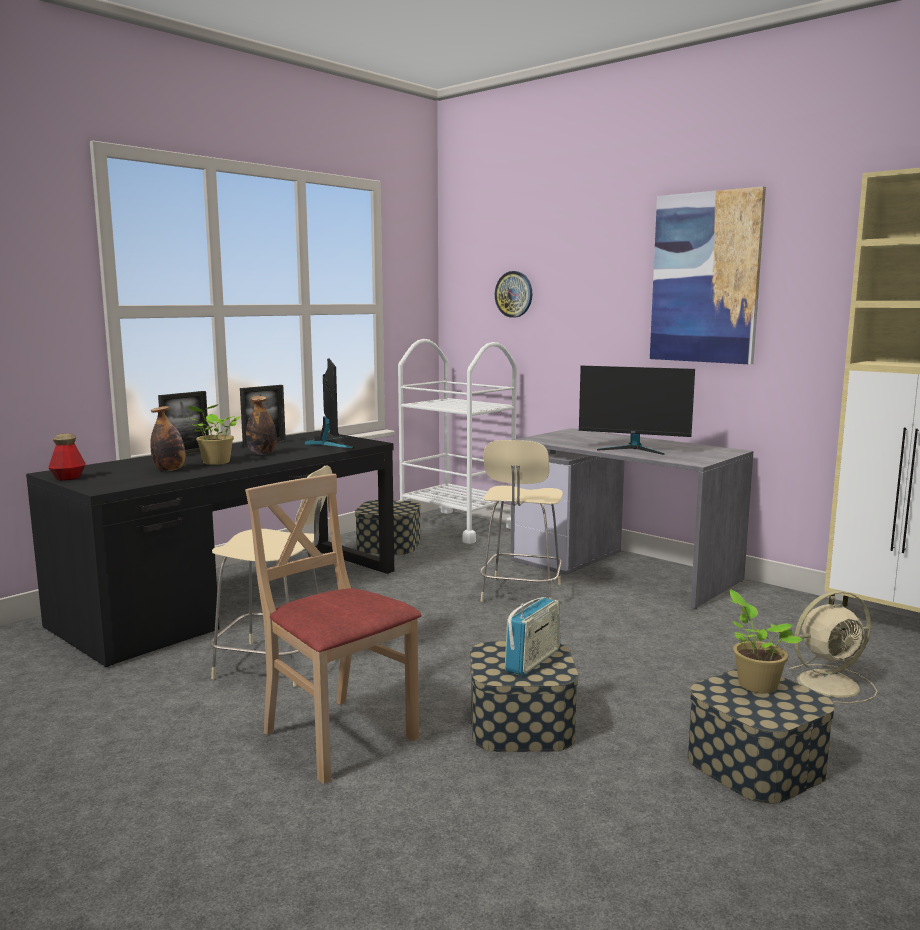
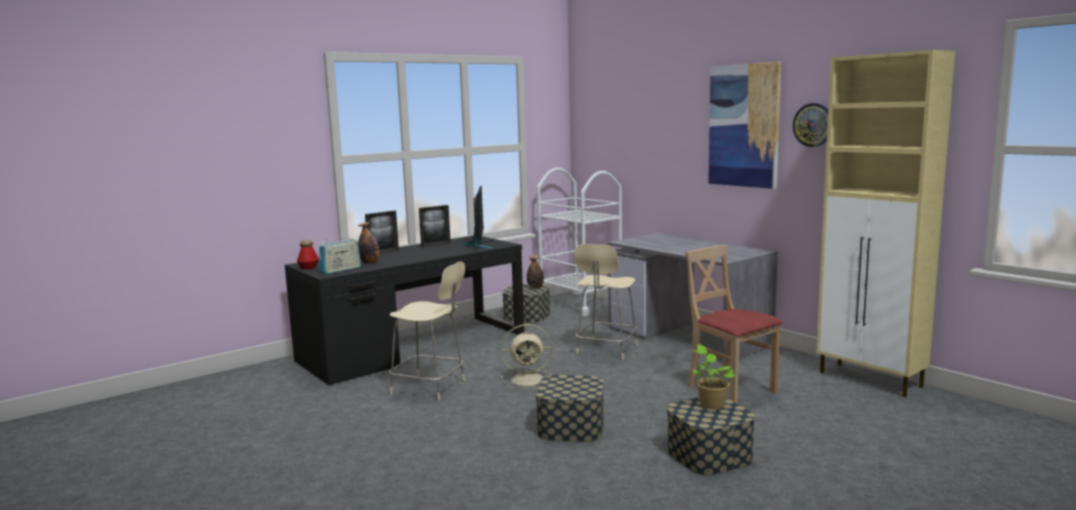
camera: 10 degrees right, 0 degrees up
potted plant [186,404,241,465] -> none
beige chair [245,474,422,784] -> beige chair moved to [686,245,783,404]
bottle [246,396,277,455] -> bottle moved to [527,255,544,289]
wall clock [495,271,533,318] -> wall clock moved to [793,103,828,147]
radio [505,597,560,676] -> radio moved to [319,237,361,274]
monitor [579,366,695,455] -> none
beige fan [789,591,877,704] -> beige fan moved to [501,324,552,389]

